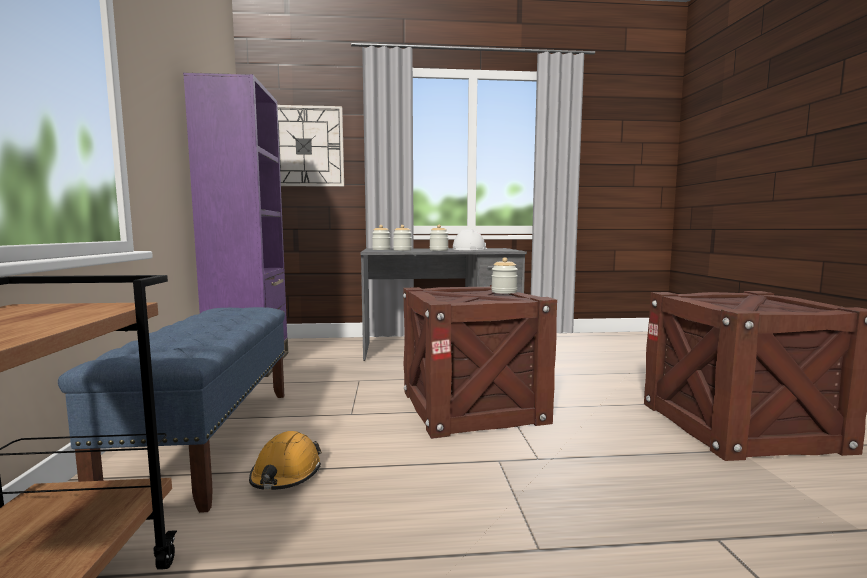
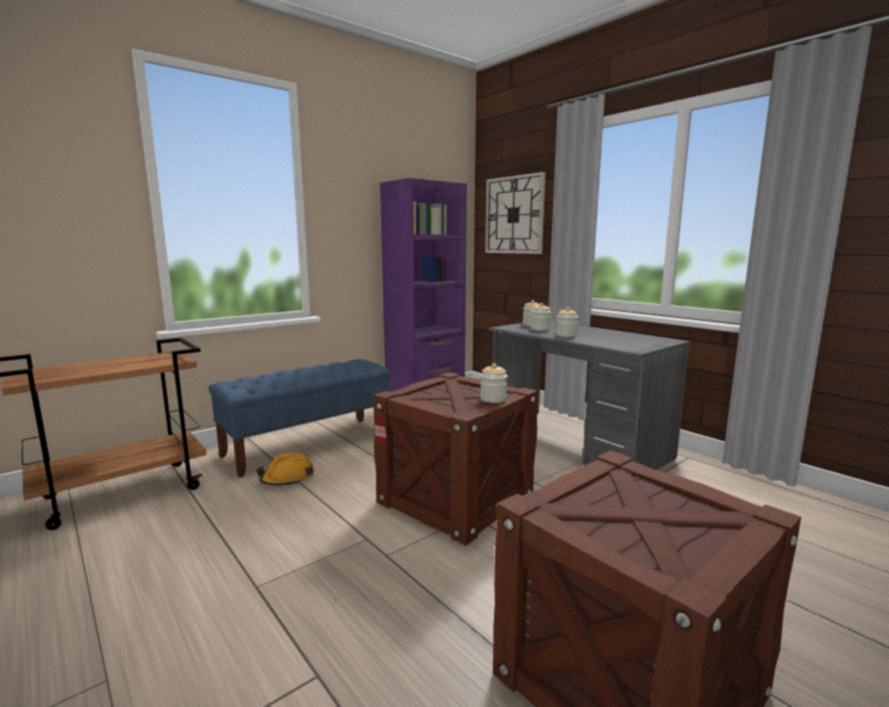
camera: 55 degrees right, 5 degrees up
white hard hat [452,229,487,250] -> none

